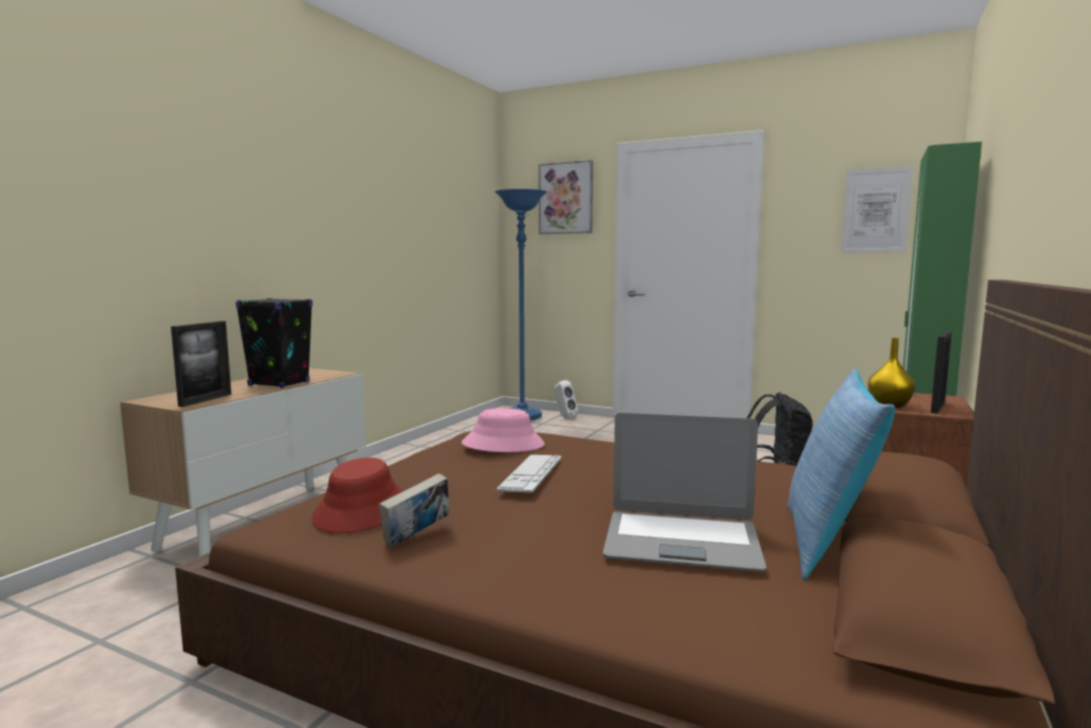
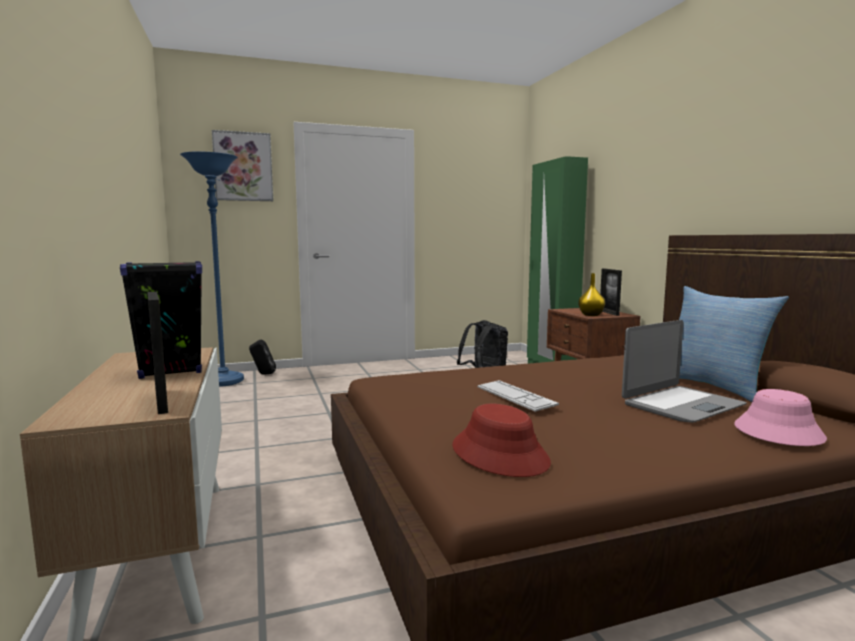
camera: 45 degrees left, 0 degrees up
book [379,473,449,547] -> none
pink hat [462,408,545,452] -> pink hat moved to [734,389,827,446]
white speaker [554,380,579,418] -> black speaker [249,339,276,375]
picture [841,166,914,253] -> none

